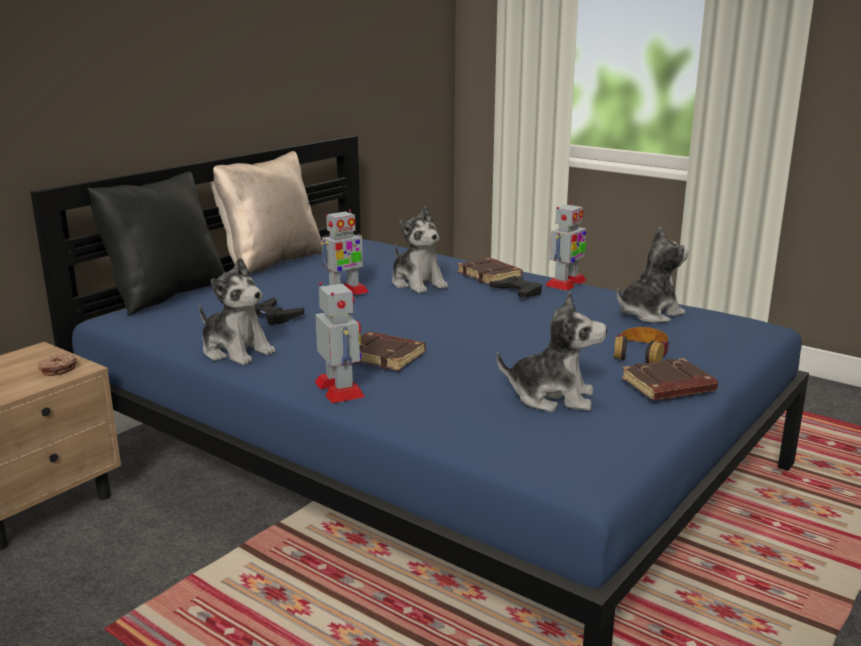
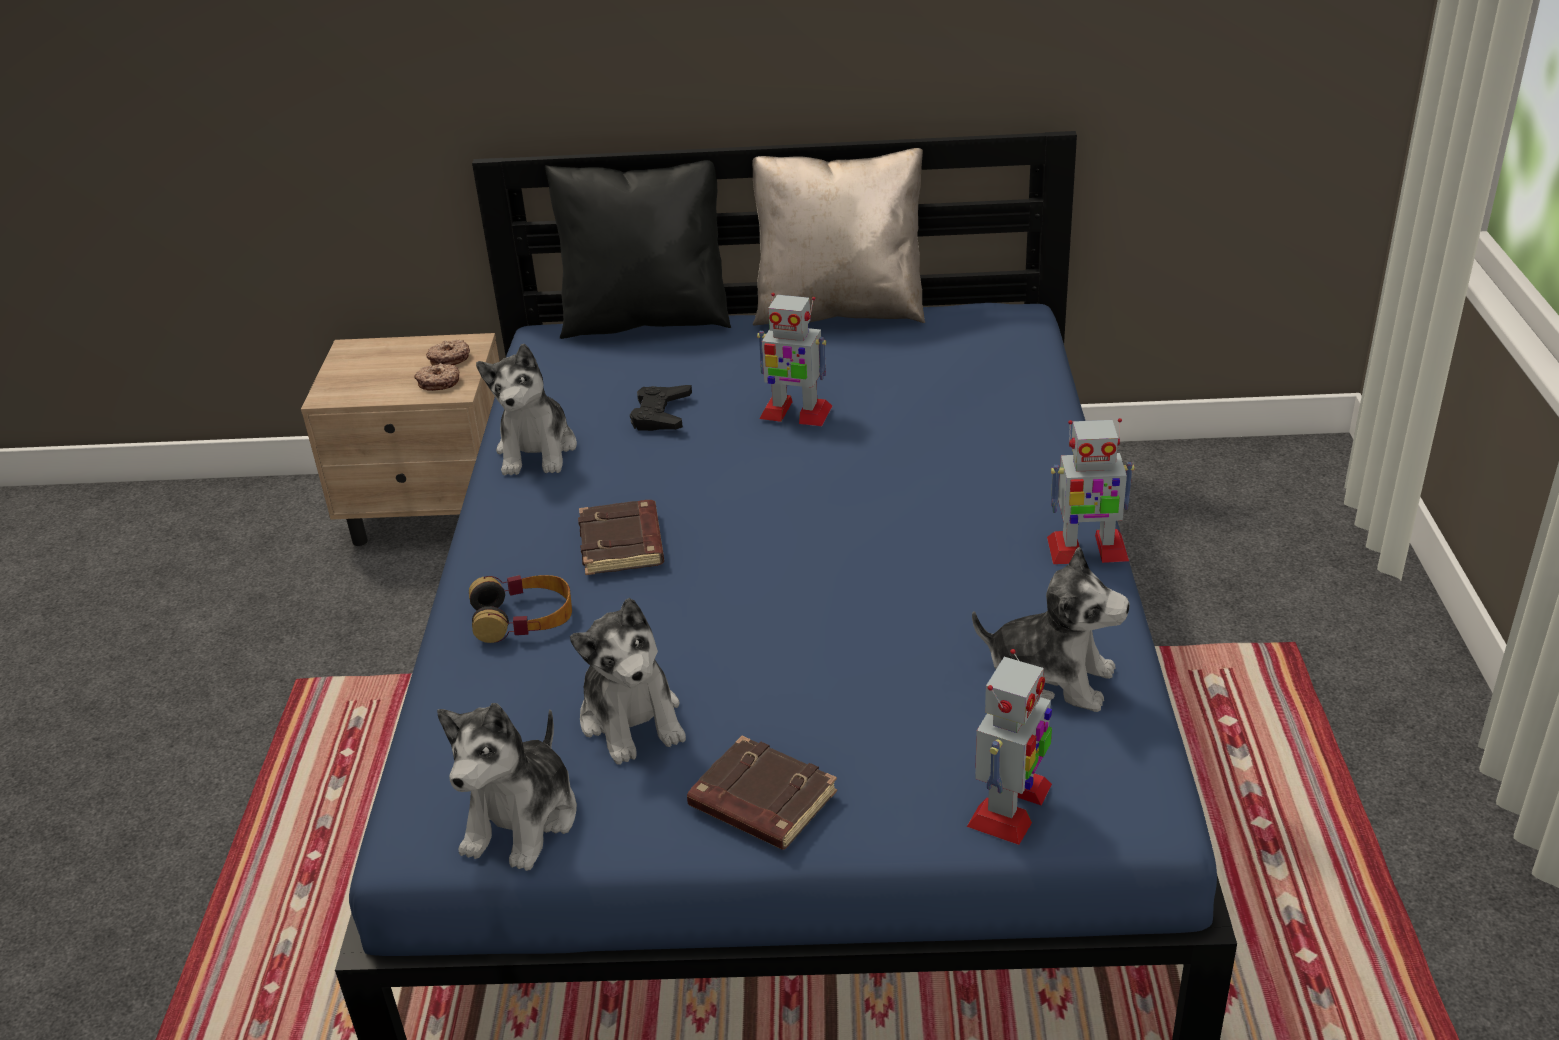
camera: 55 degrees right, 15 degrees up
toy robot [315,282,365,403] -> toy robot moved to [967,649,1052,845]
plush toy [392,206,448,294] -> plush toy moved to [437,703,577,871]
brown book [457,257,523,284] -> none
black game controller [489,276,542,298] -> none
headphones [614,327,670,363] -> headphones moved to [469,575,572,643]
none -> donut [426,340,470,365]

